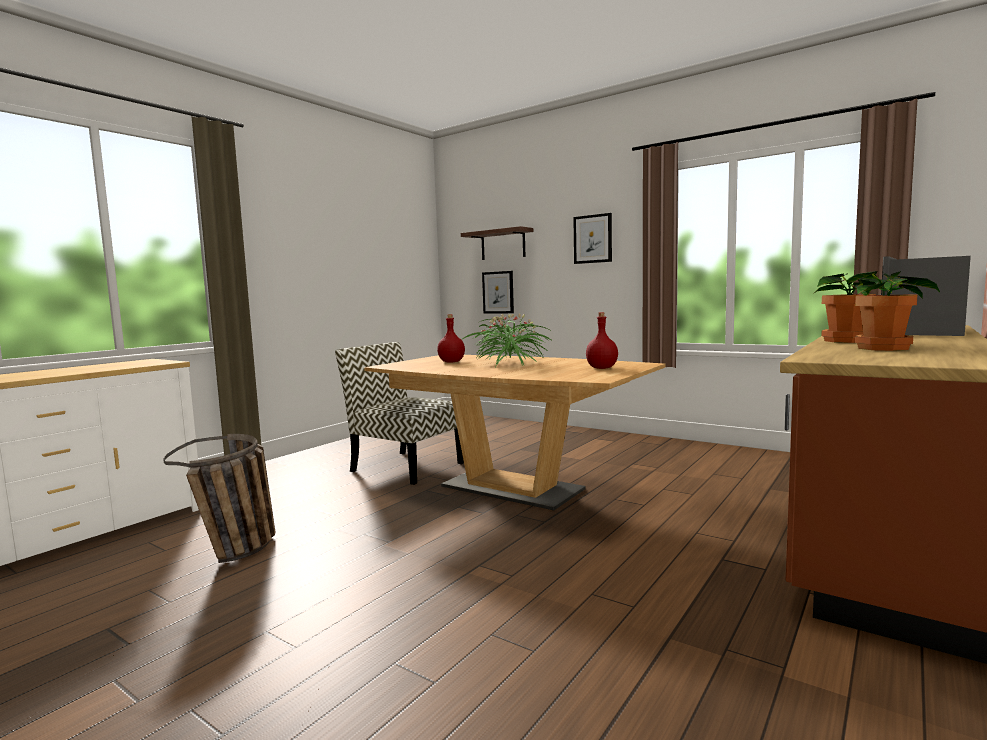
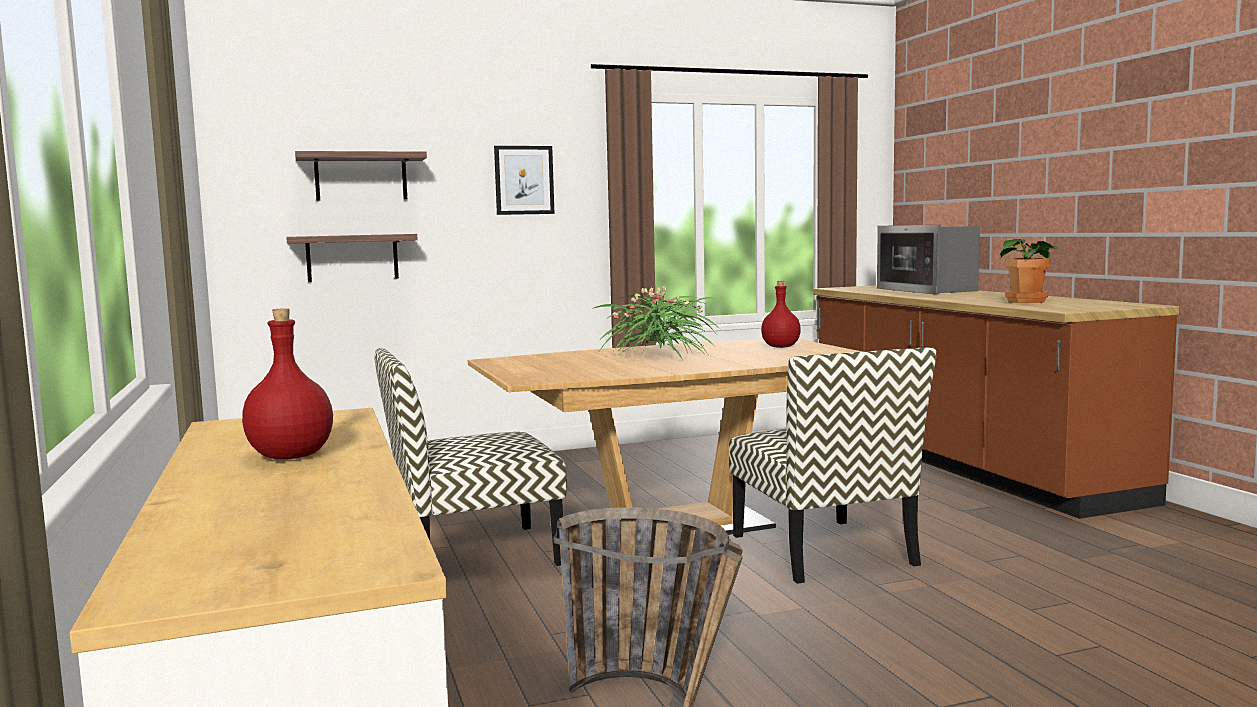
camera: 55 degrees left, 0 degrees up
red bottle [437,314,465,363] -> red bottle moved to [242,308,333,459]
picture [482,271,514,314] -> shelf [286,234,418,282]
potted plant [816,273,892,343] -> none
none -> chair [729,347,937,584]

